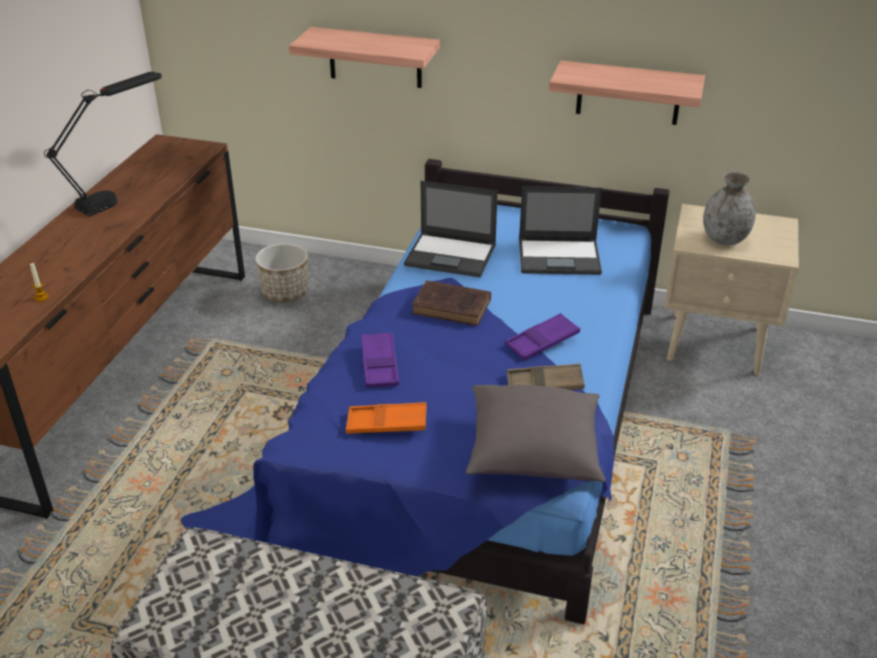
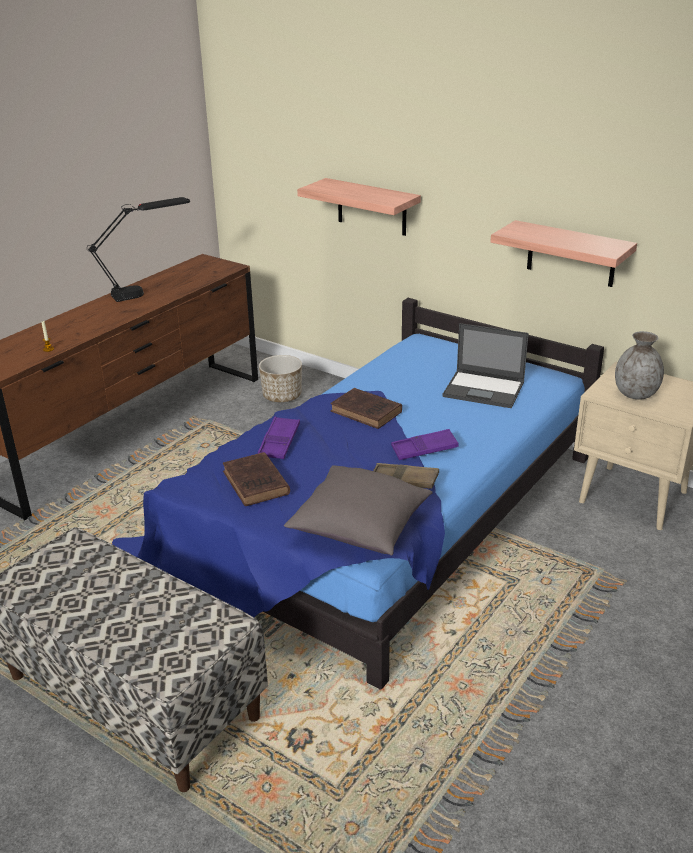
camera: 20 degrees right, 5 degrees down
orange tray [346,402,427,434] -> brown book [222,452,290,506]
laptop [404,181,498,278] -> none

